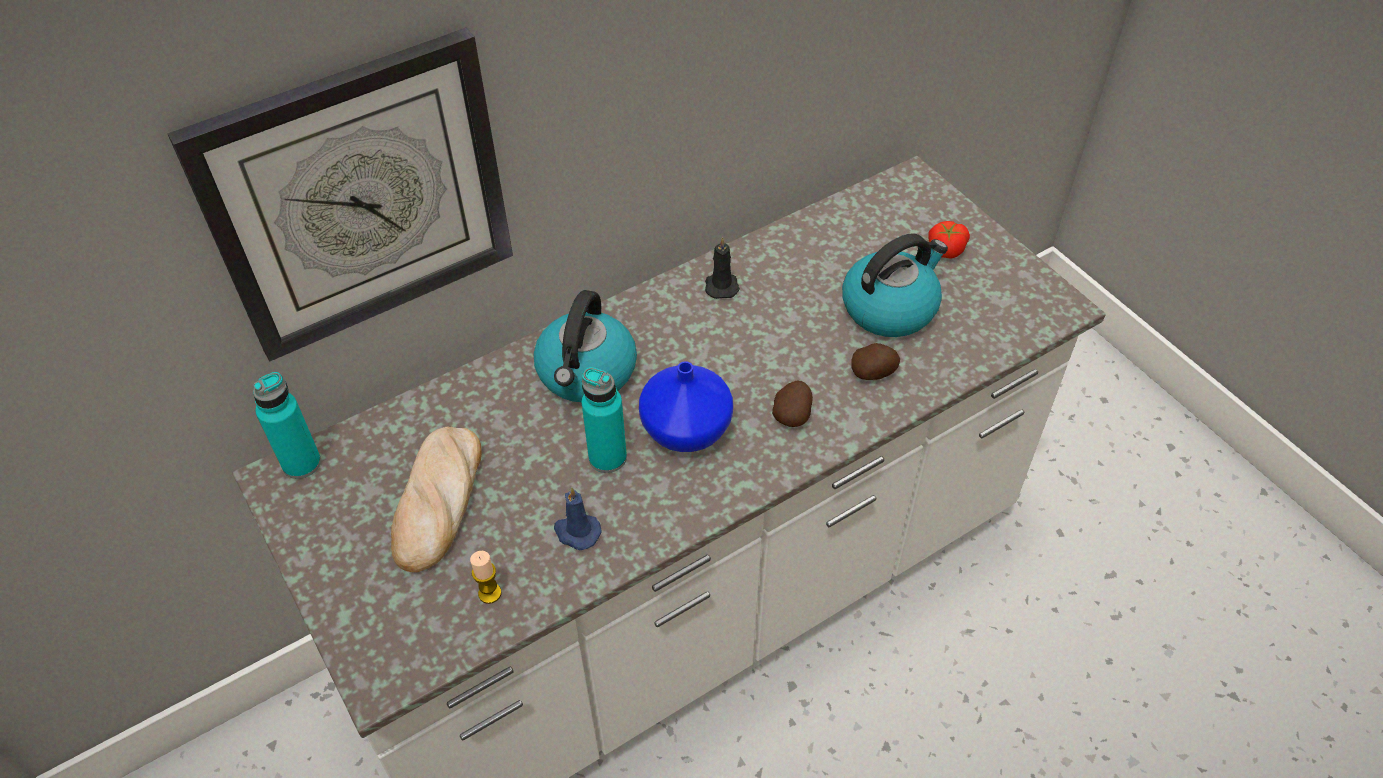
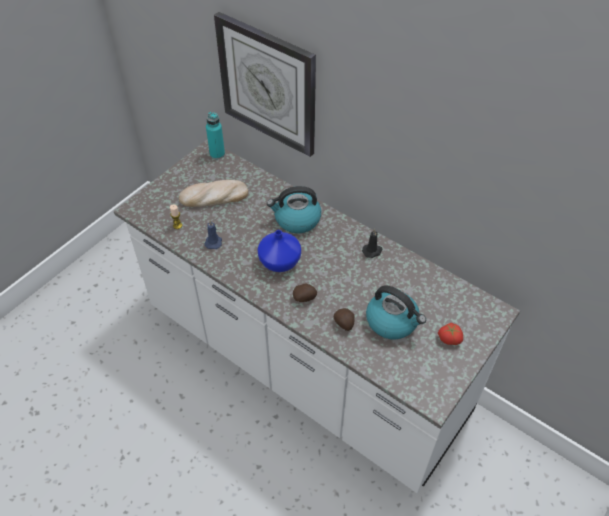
camera: 70 degrees right, 0 degrees up
turquoise bottle [582,367,627,473] -> none

